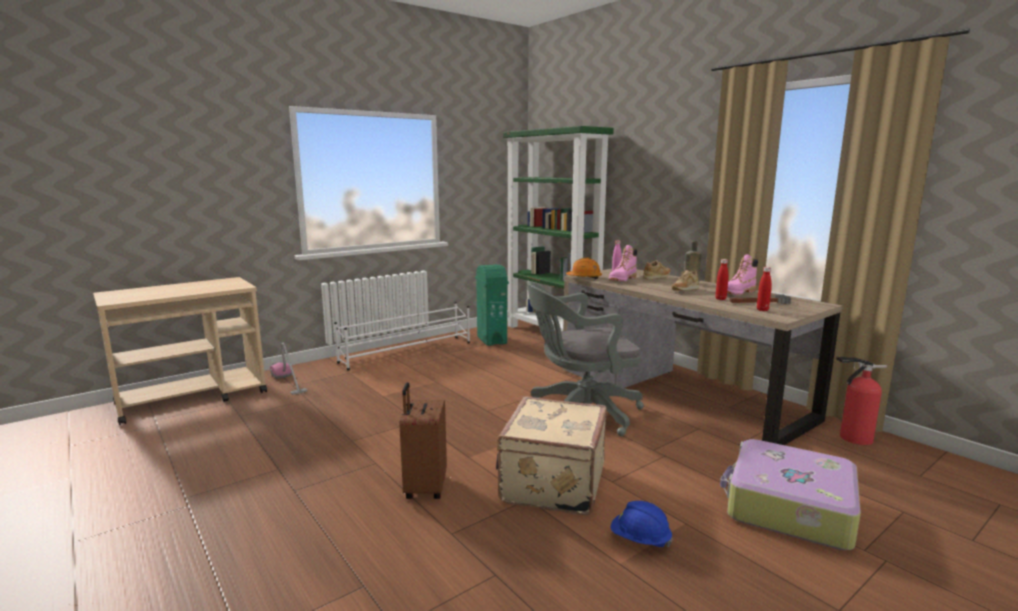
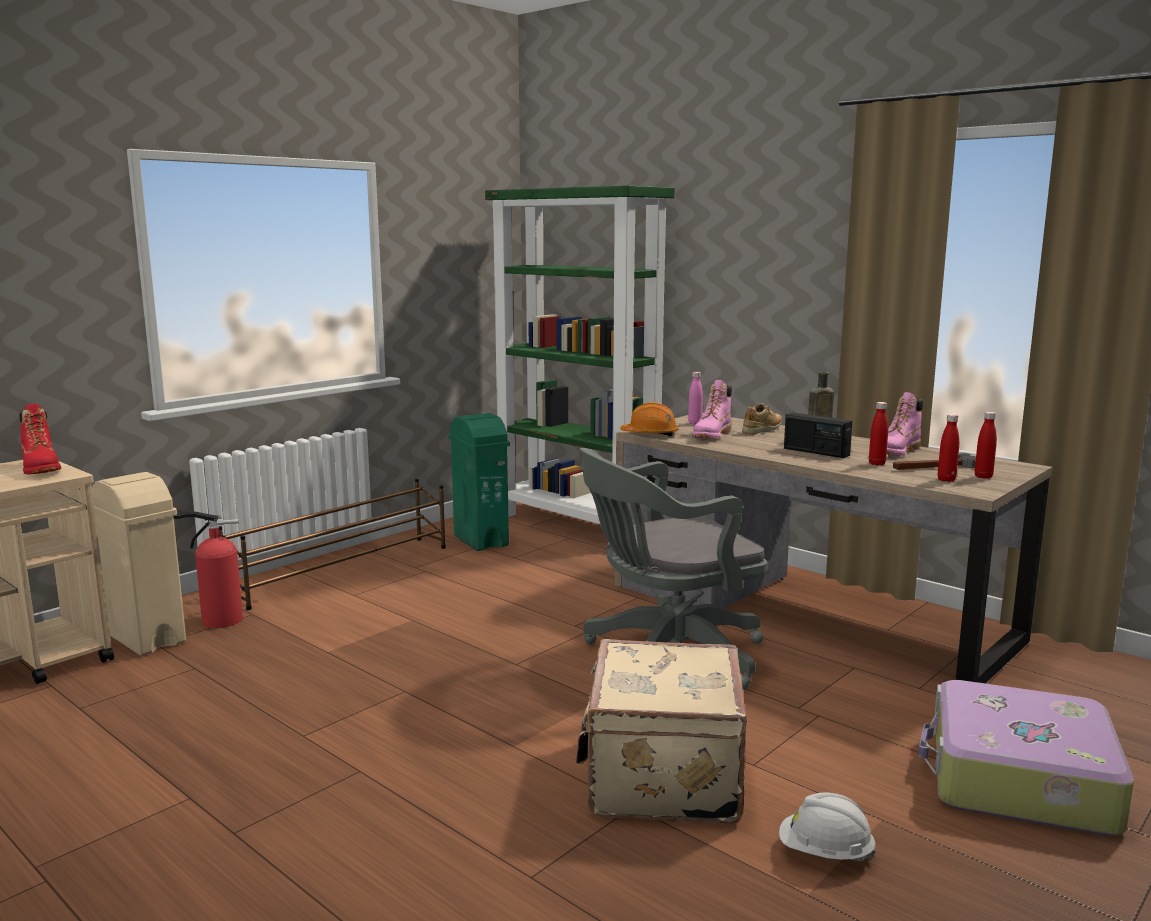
camera: 10 degrees left, 0 degrees up
vacuum cleaner [270,343,308,395] -> beige trash can [92,472,186,656]
white shoe rack [334,302,470,371] -> brown shoe rack [219,479,446,610]
brown suitcase [399,382,447,499] -> none
blue hard hat [611,501,673,548] -> white hard hat [779,792,876,861]
beige shoe [672,270,699,291] -> radio [784,412,852,458]
fire extinguisher [836,357,887,445] -> fire extinguisher moved to [173,512,243,628]
none -> red boot [20,404,61,474]
none -> red bottle [975,412,997,479]

